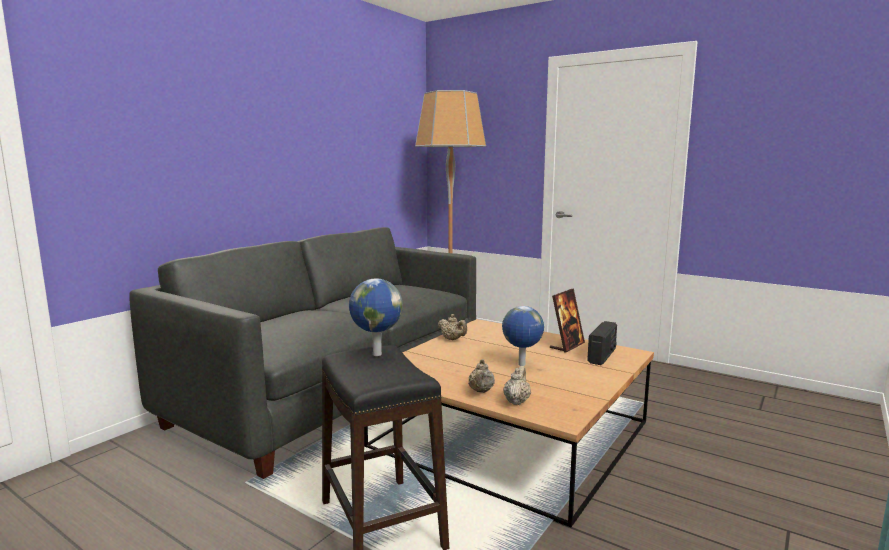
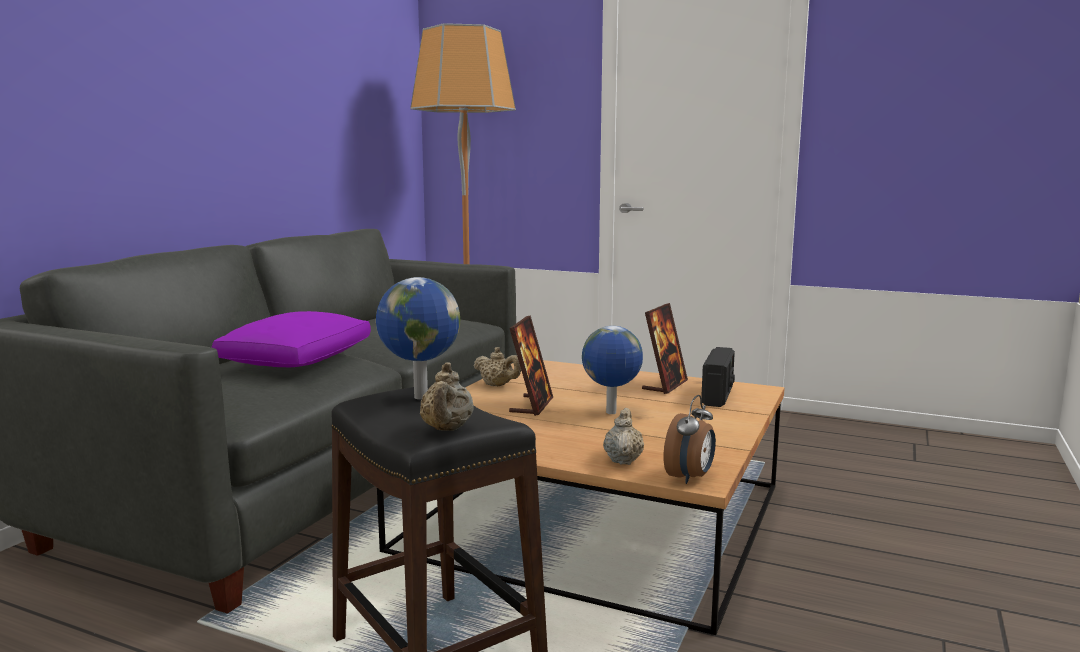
camera: 10 degrees left, 0 degrees up
beige teapot [468,359,495,393] -> beige teapot moved to [420,363,474,431]
none -> purple pillow [212,311,371,367]
none -> picture frame [509,315,553,416]
none -> alarm clock [663,395,716,484]

